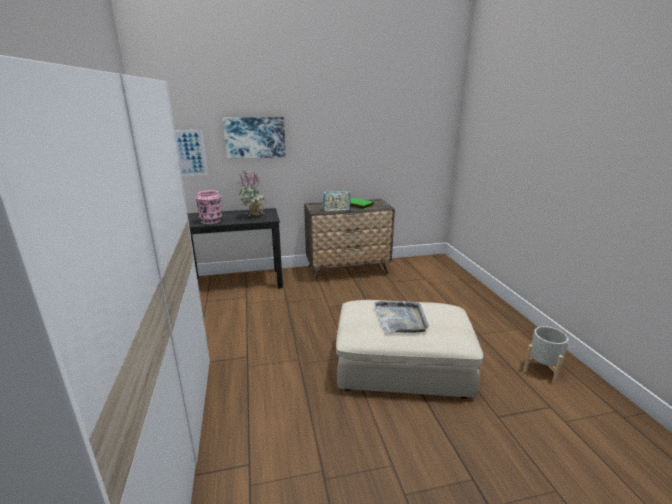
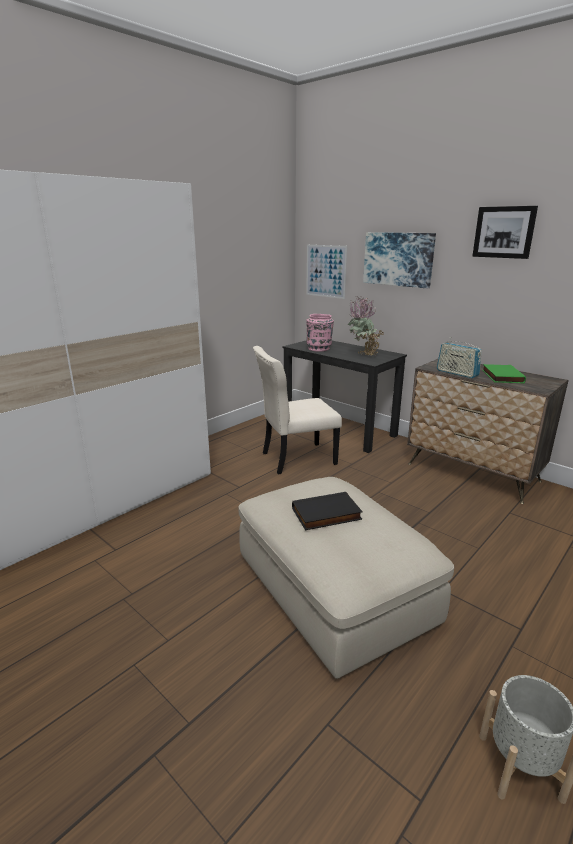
camera: 55 degrees right, 0 degrees up
grey tray [374,301,429,333] -> black book [292,492,363,530]
none -> beige chair [253,346,342,474]
none -> picture [472,206,538,259]

